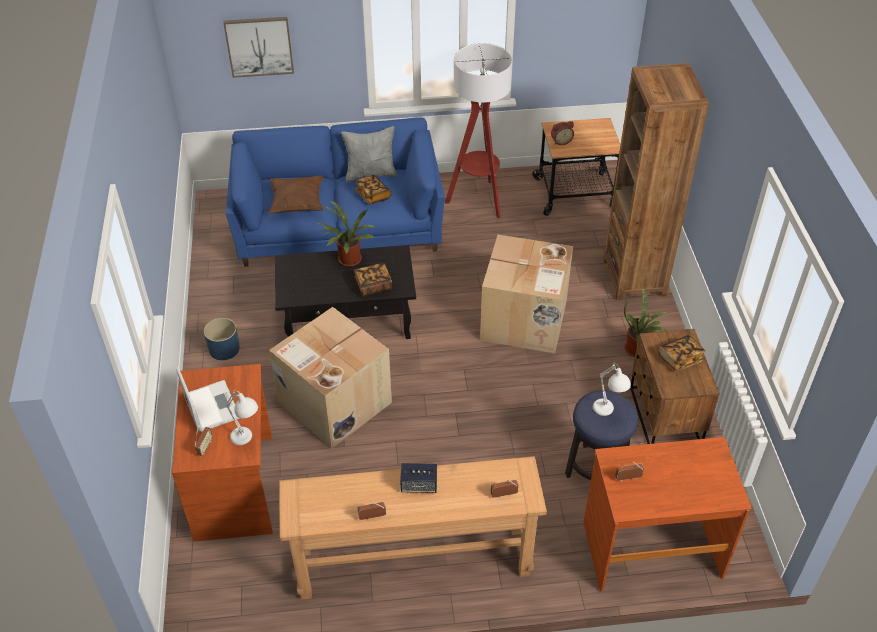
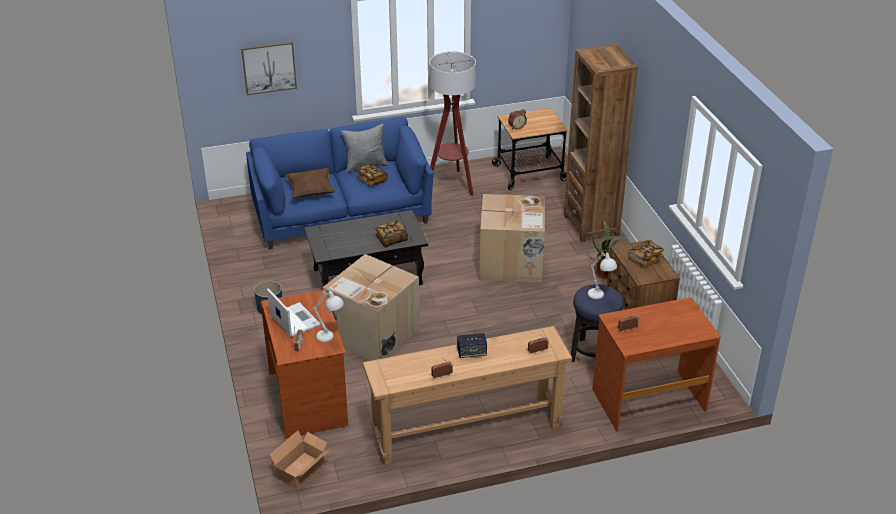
camera: 10 degrees left, 10 degrees down
potted plant [317,200,376,267] -> none
none -> cardboard box [270,430,329,489]

